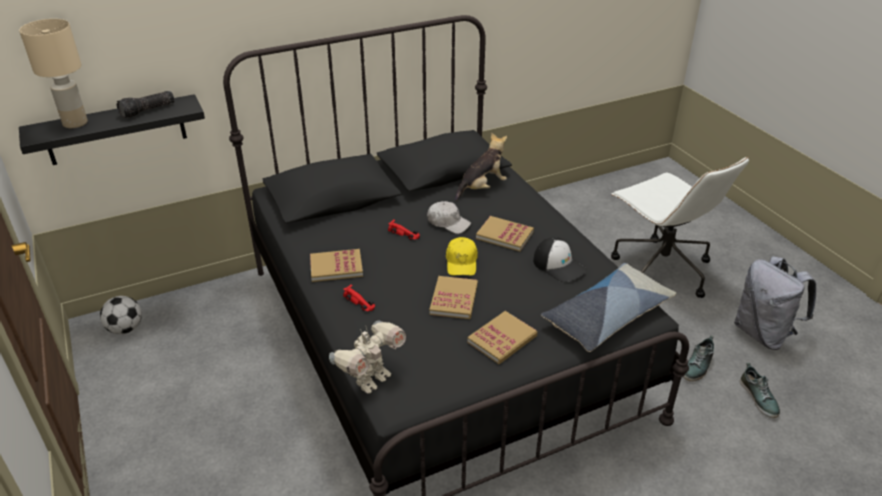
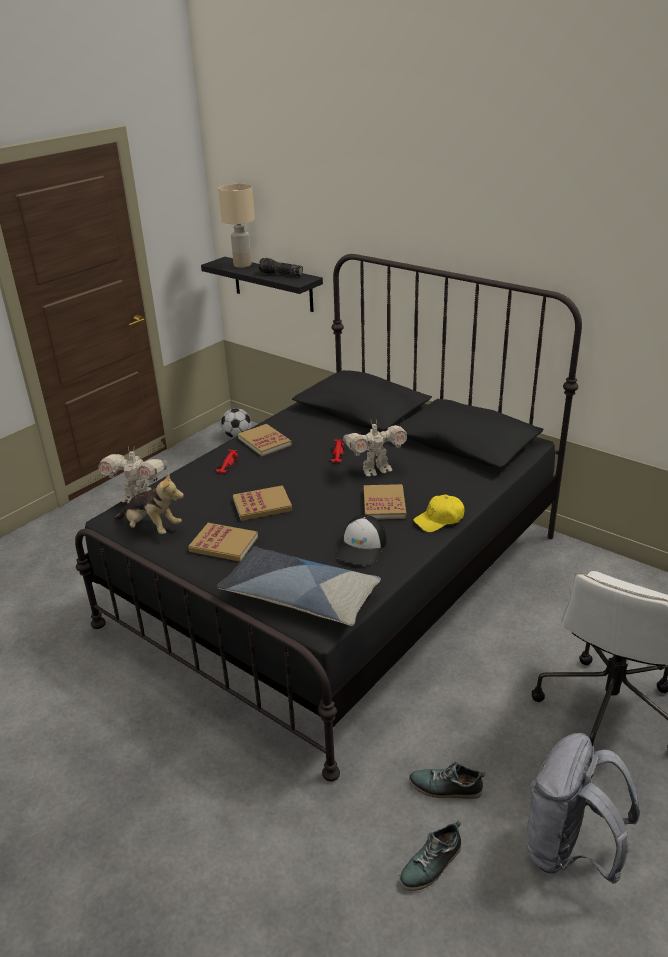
camera: 65 degrees right, 5 degrees down
white cap [427,201,471,234] -> toy robot [343,419,407,477]
yellow cap [446,237,478,276] -> yellow cap moved to [413,495,464,532]
plush toy [455,133,507,201] -> plush toy moved to [114,472,184,534]

